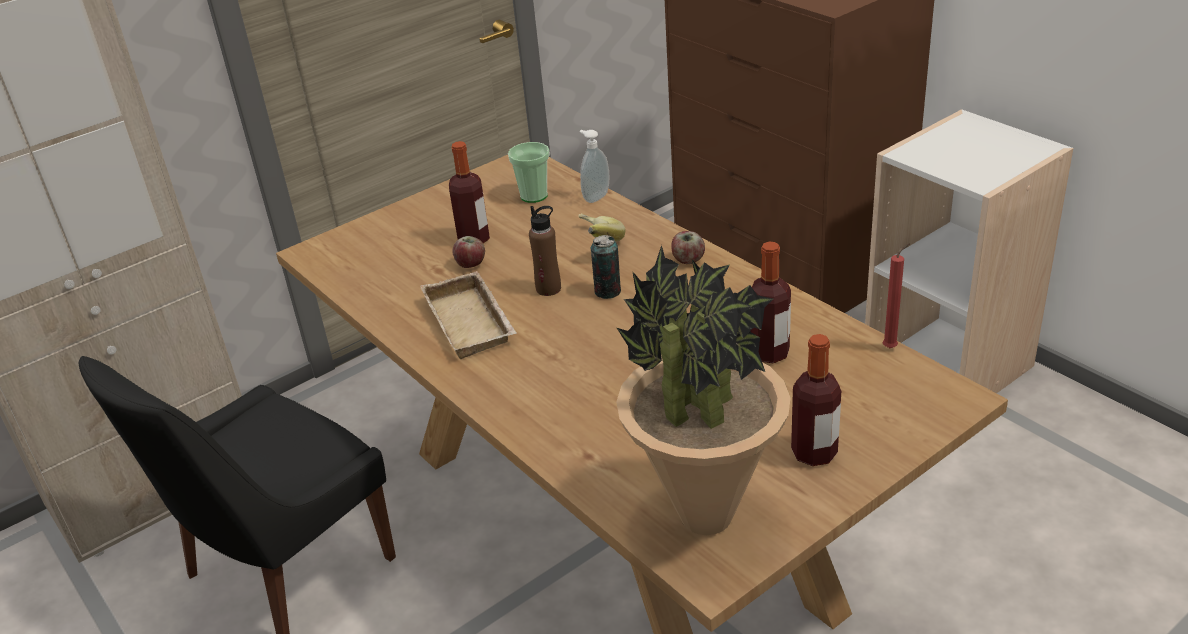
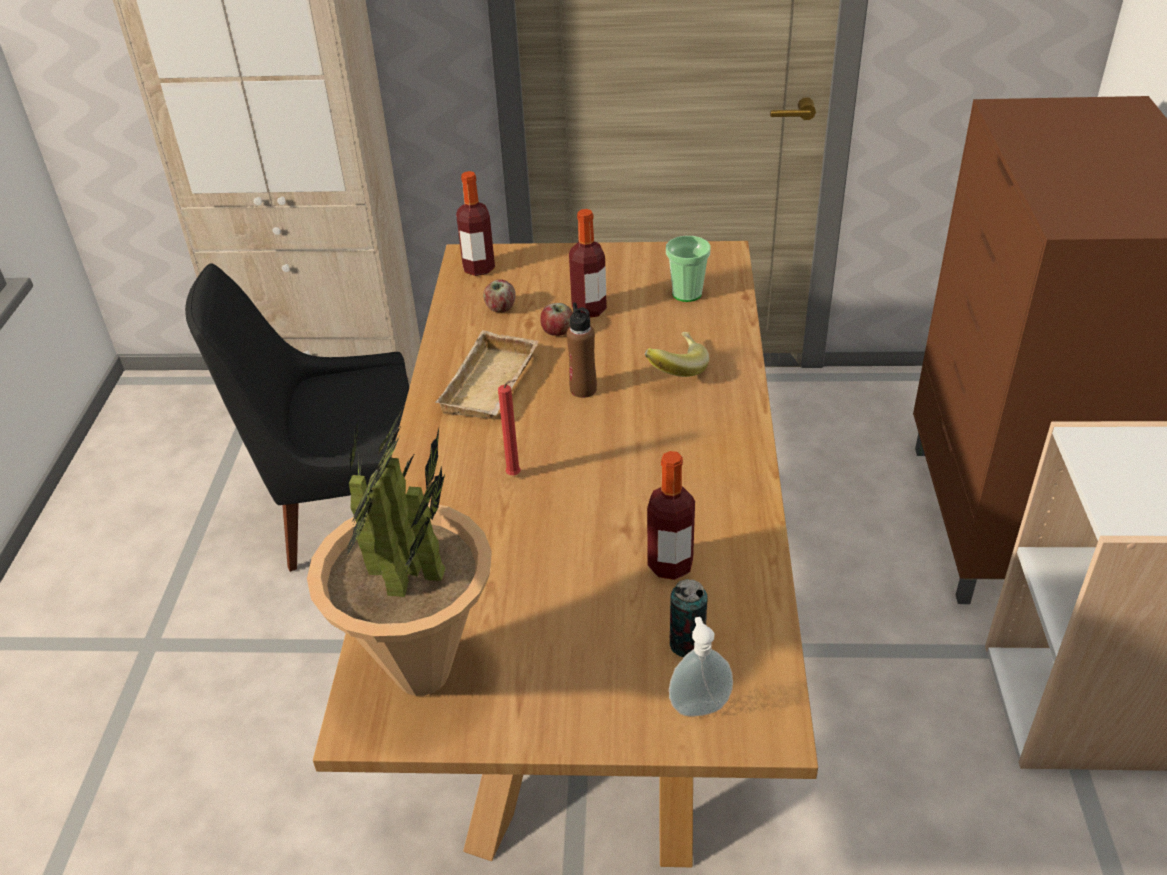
camera: 40 degrees right, 5 degrees up
soap dispenser [580,130,610,203] -> soap dispenser moved to [669,617,733,717]
can [590,235,621,299] -> can moved to [669,579,708,657]
apple [672,231,705,264] -> apple moved to [483,279,516,313]
bottle [791,334,841,466] -> bottle moved to [456,171,495,276]
red candle [883,244,909,348] -> red candle moved to [498,379,521,475]

